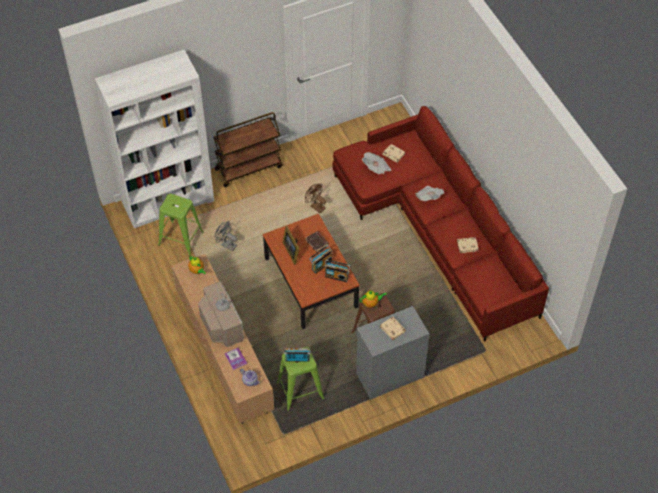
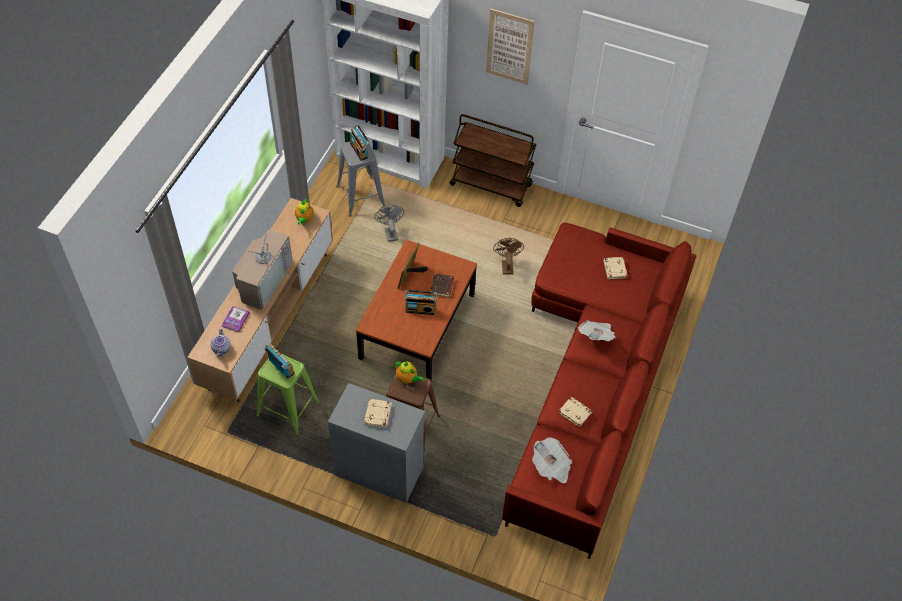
camera: 45 degrees right, 0 degrees up
green stool [158,194,204,256] -> grey stool [336,138,386,217]
radio [324,260,350,282] -> radio moved to [350,124,370,161]
newspaper [362,152,391,175] -> newspaper moved to [532,438,572,484]
none -> picture [486,9,535,85]

